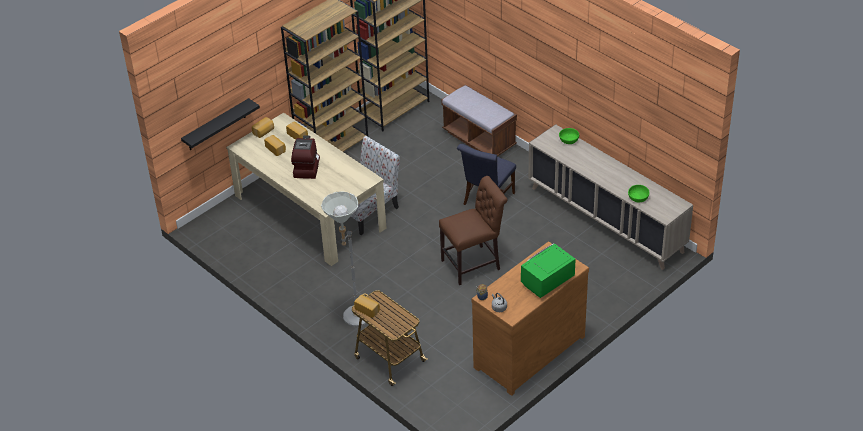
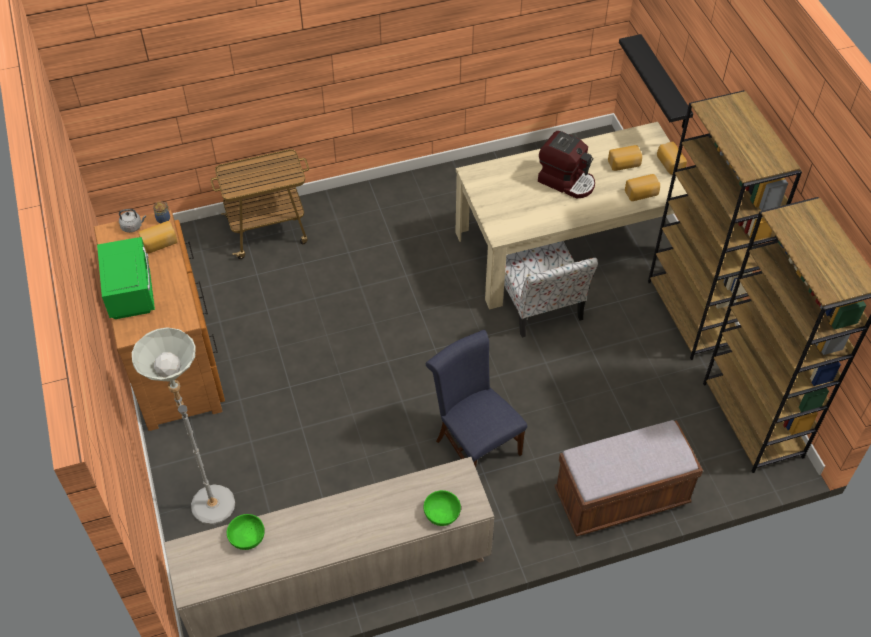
camera: 115 degrees right, 10 degrees up
grey floor lamp [321,191,366,326] -> grey floor lamp moved to [132,328,235,525]
bread [354,295,380,318] -> bread moved to [138,221,177,253]
brown chair [439,176,507,285] -> none

